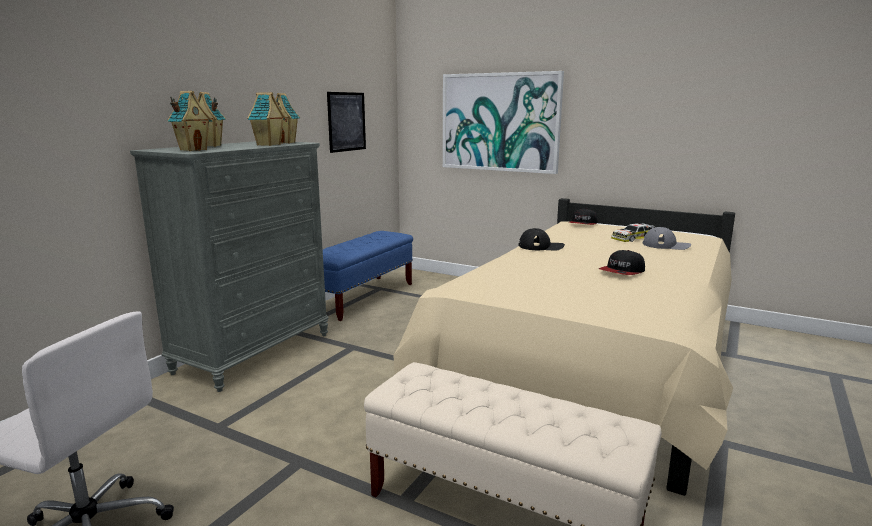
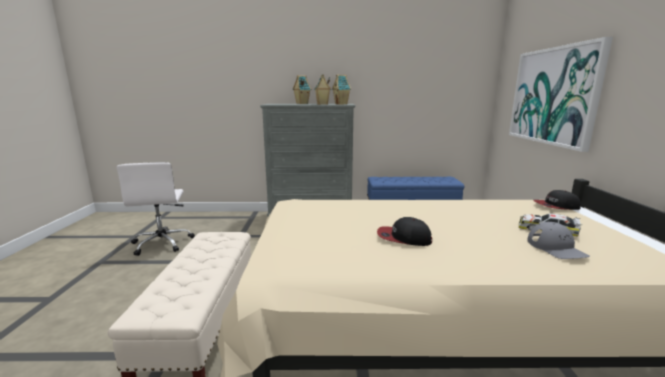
camera: 60 degrees right, 0 degrees up
toy house [168,91,212,151] -> none
picture [327,92,366,153] -> none
black cap [518,228,565,250] -> none

